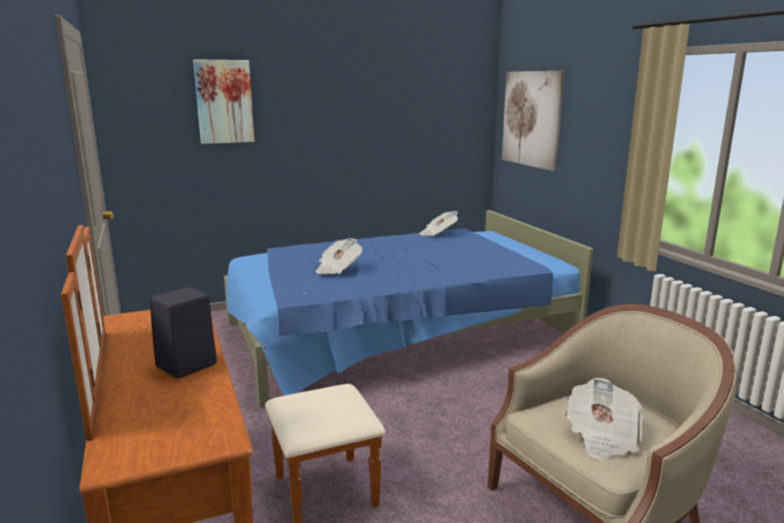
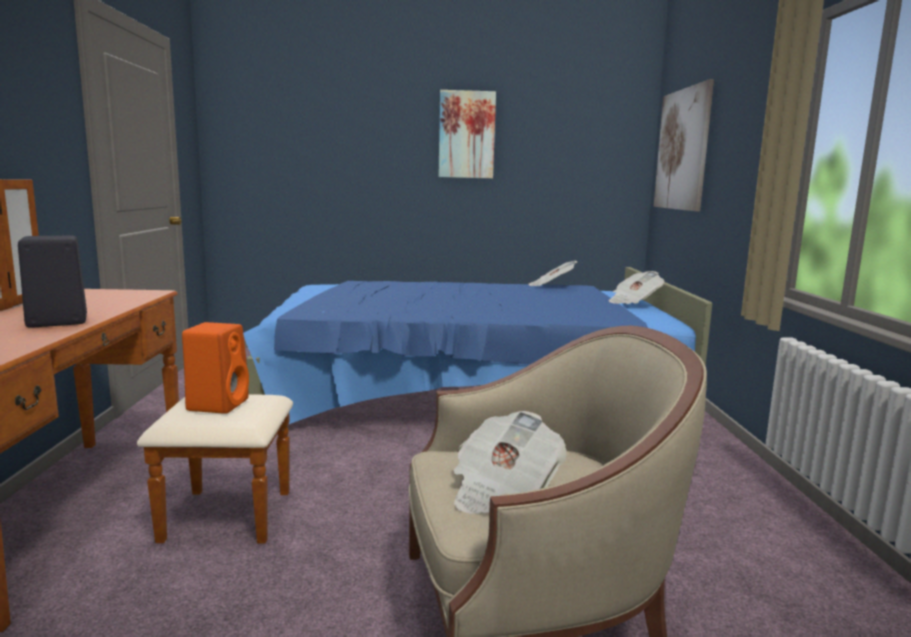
camera: 20 degrees right, 5 degrees down
picture [193,59,254,144] -> picture moved to [438,90,496,179]
newspaper [316,238,362,274] -> newspaper moved to [609,271,664,304]
none -> orange speaker [182,322,249,414]

